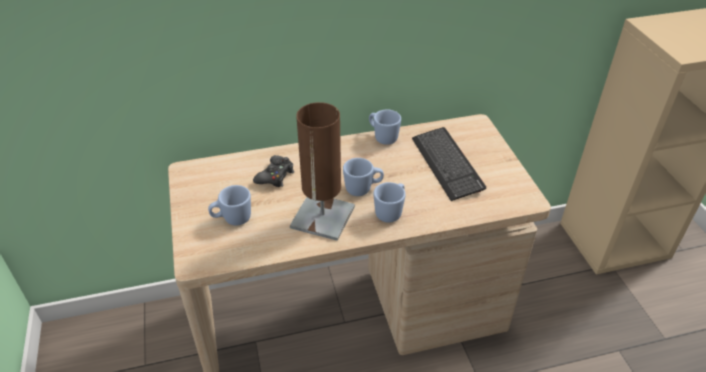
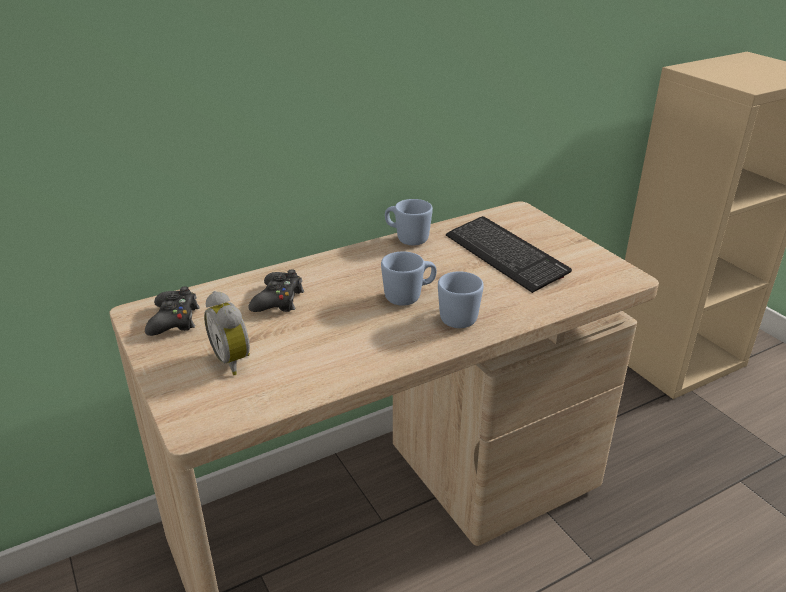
camera: 15 degrees left, 10 degrees down
blue mug [208,185,251,226] -> alarm clock [204,291,250,375]
brown table lamp [290,102,355,241] -> none
none -> black game controller [145,286,200,336]

